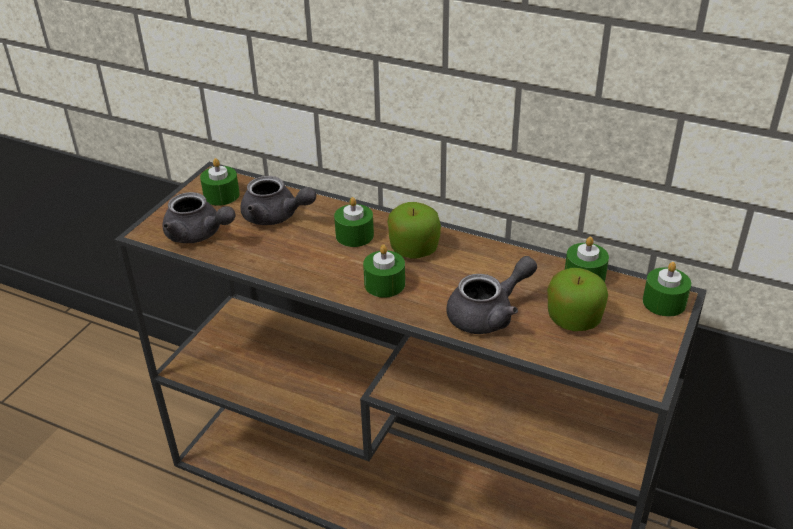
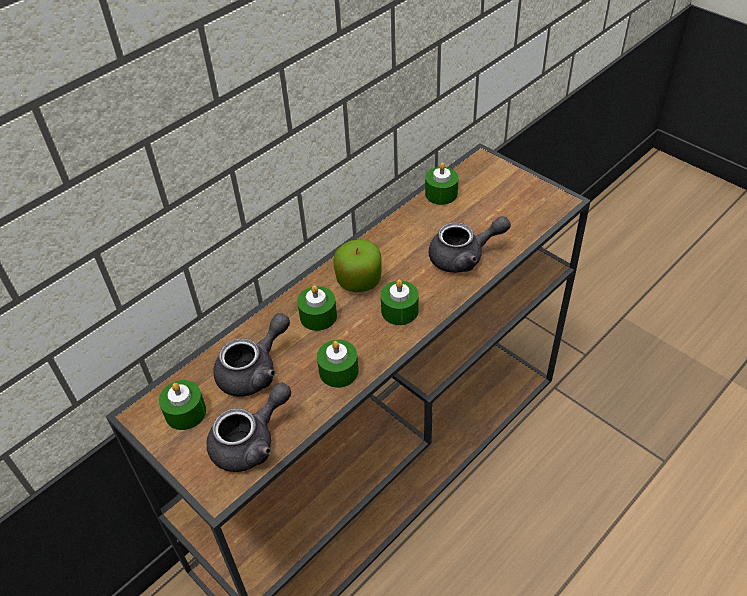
camera: 70 degrees left, 10 degrees up
grey teapot [447,256,537,334] -> grey teapot turned 90 degrees clockwise [429,216,511,273]
apple [547,268,608,331] -> none
green candle [643,262,691,317] -> green candle moved to [317,340,359,388]

